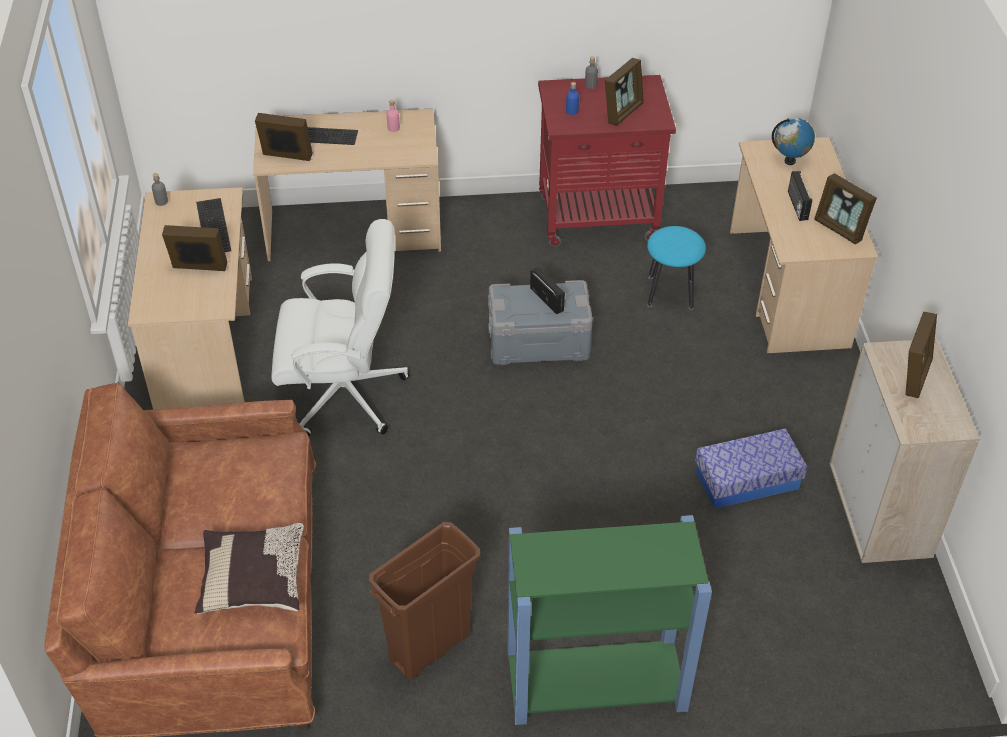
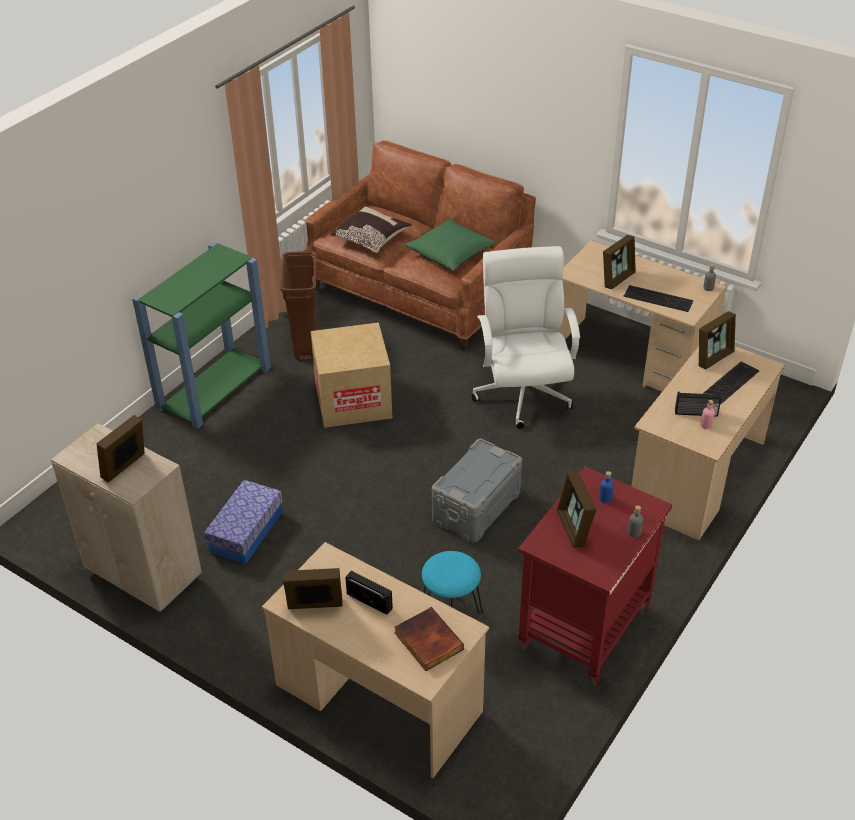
camera: 130 degrees right, 5 degrees down
white office chair [271,219,410,437] -> white office chair turned 135 degrees clockwise [471,246,580,429]
radio [530,267,565,314] -> radio moved to [675,391,721,417]
globe [772,118,815,165] -> book [394,607,464,671]
picture frame [905,312,937,398] -> picture frame turned 60 degrees clockwise [97,415,145,483]
none -> cardboard box [310,322,392,428]
none -> green pillow [405,219,496,271]

